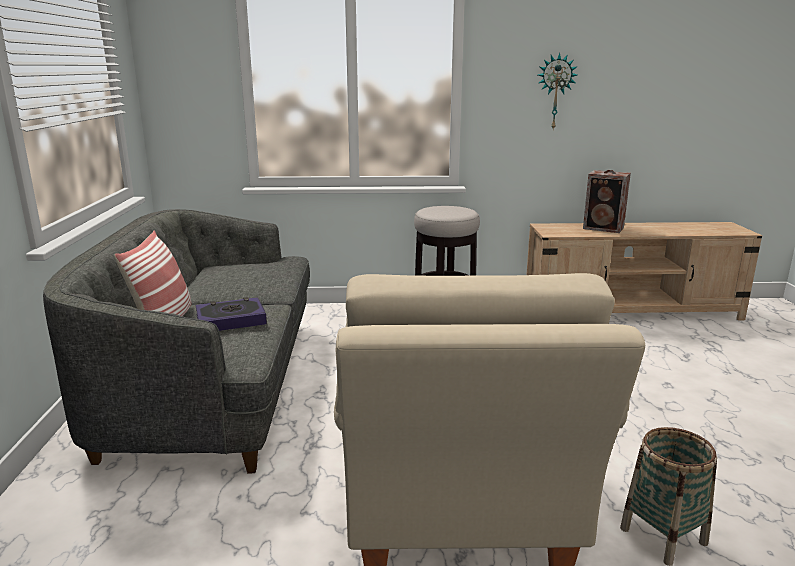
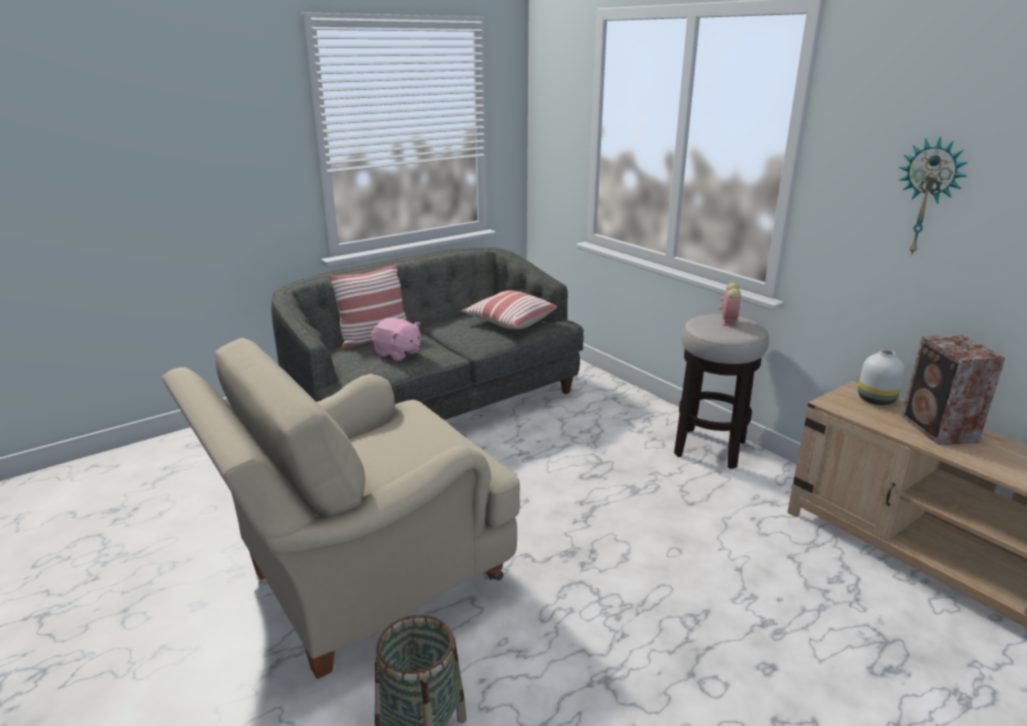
camera: 55 degrees right, 5 degrees up
book [195,297,267,331] -> pink plush toy [371,318,421,361]
none -> pillow [462,290,557,329]
none -> alarm clock [720,283,741,327]
none -> white vase [858,349,905,405]

